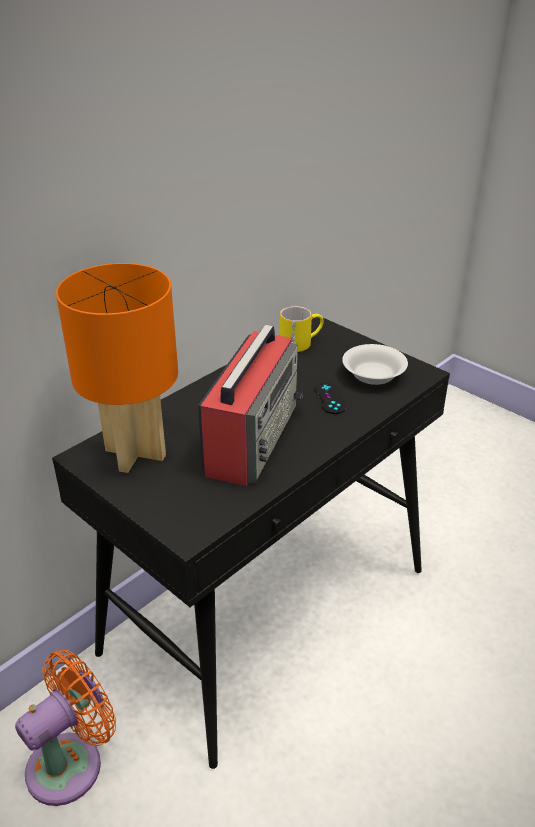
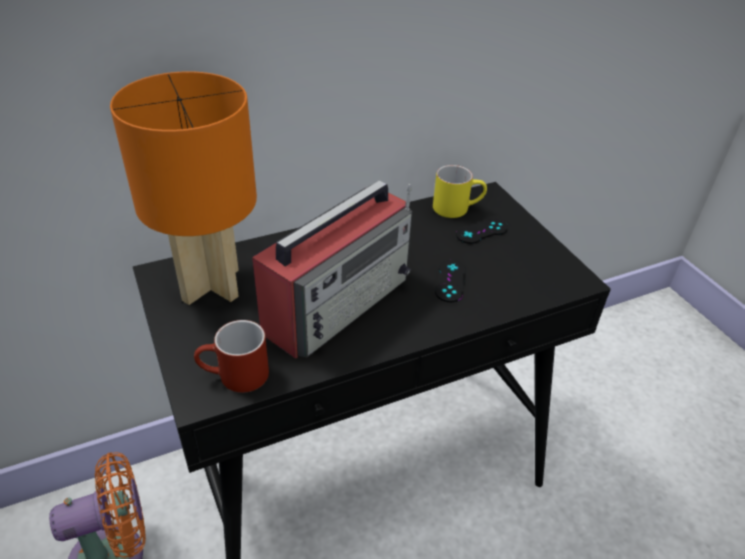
camera: 20 degrees right, 5 degrees up
white bowl [342,344,408,385] -> none
none -> red mug [194,320,269,393]
none -> black game controller [456,219,508,244]

